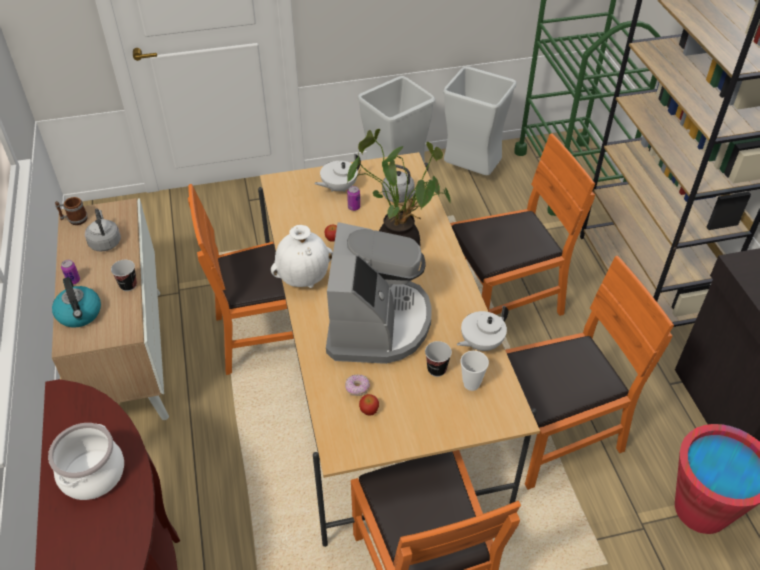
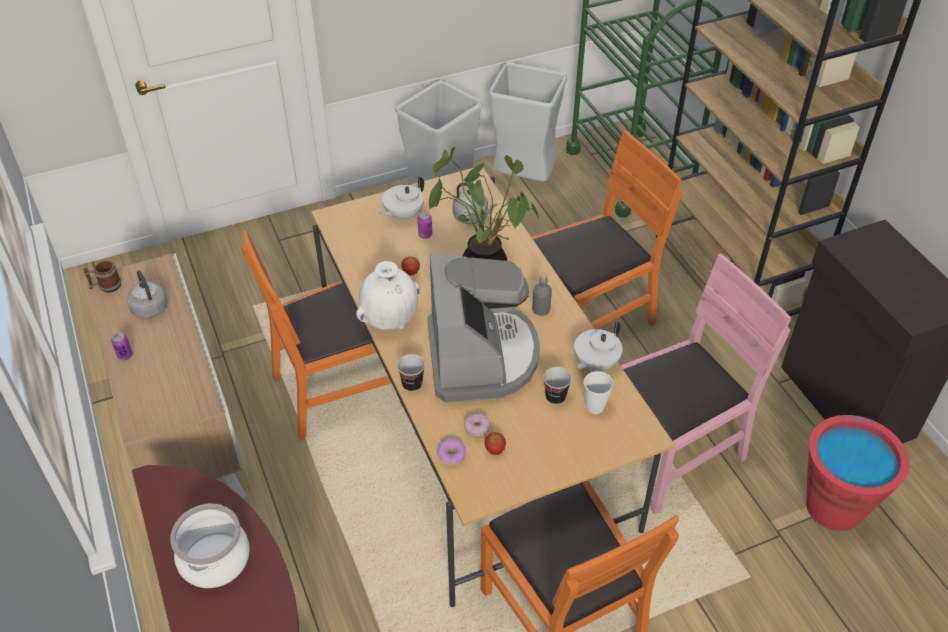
camera: 10 degrees left, 0 degrees up
kettle [52,277,101,327] -> none
cup [111,260,137,291] -> cup moved to [397,354,425,392]
orange chair [505,256,674,490] -> pink chair [620,254,792,514]
none -> donut [437,438,466,465]
none -> grey bottle [532,273,552,316]

